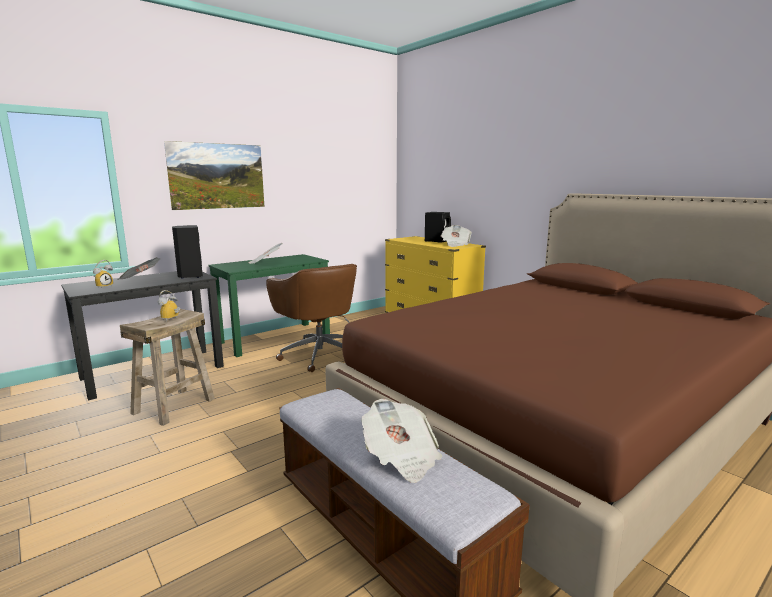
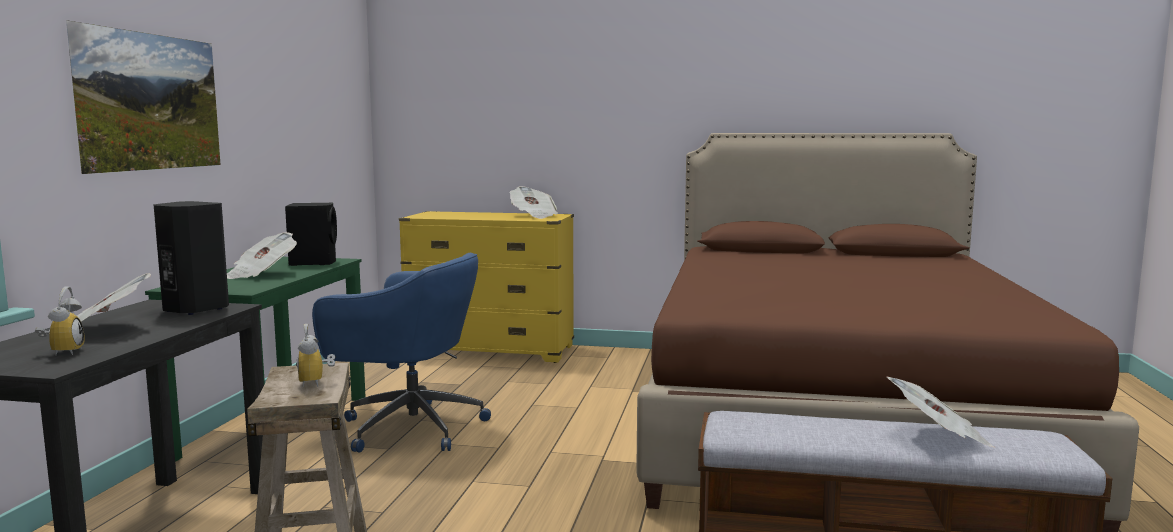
camera: 40 degrees left, 5 degrees down
brown office chair [266,264,357,372] -> blue office chair [312,253,491,452]
black speaker [425,212,451,242] -> black speaker moved to [285,202,337,266]

